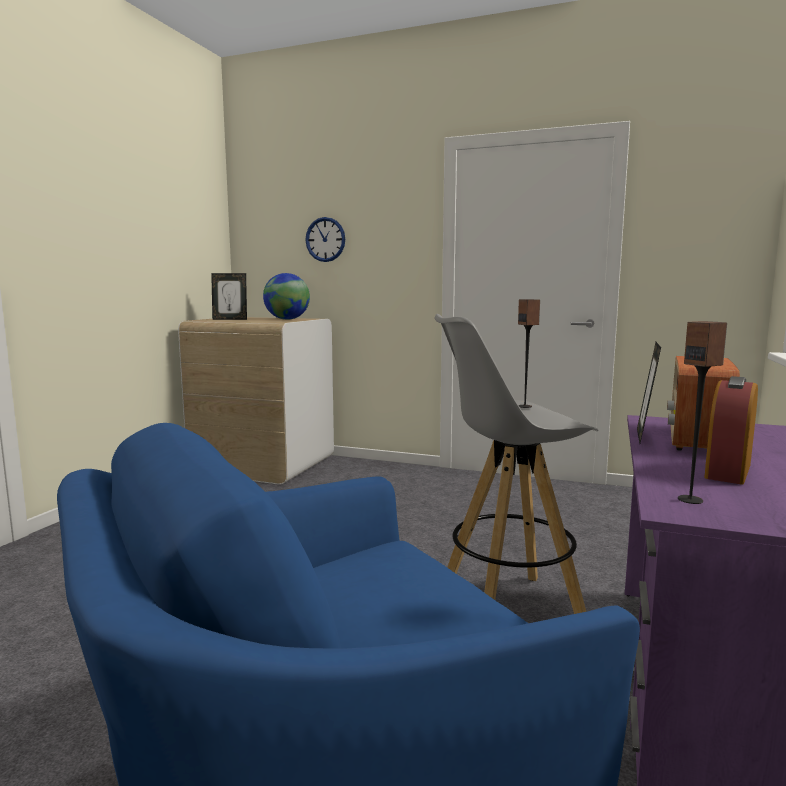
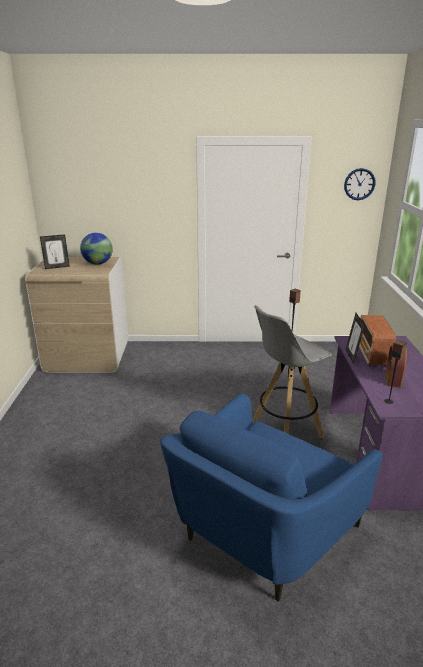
camera: 20 degrees left, 15 degrees up
wall clock [305,217,345,262] -> wall clock moved to [344,168,376,200]

